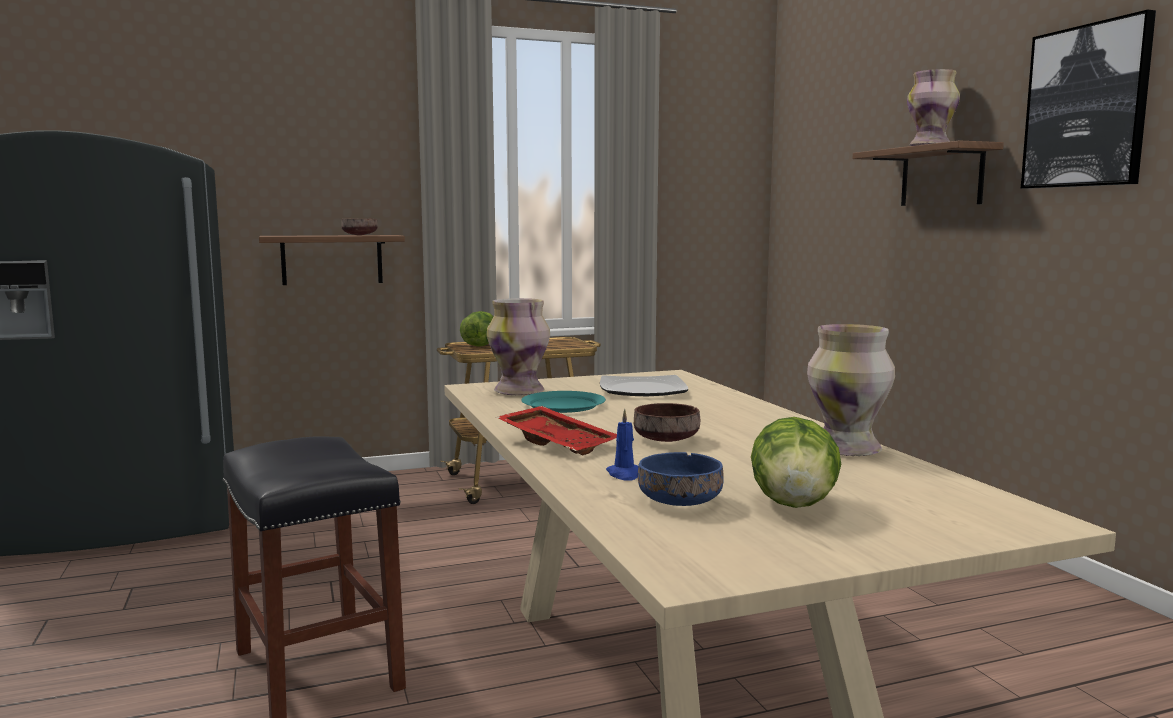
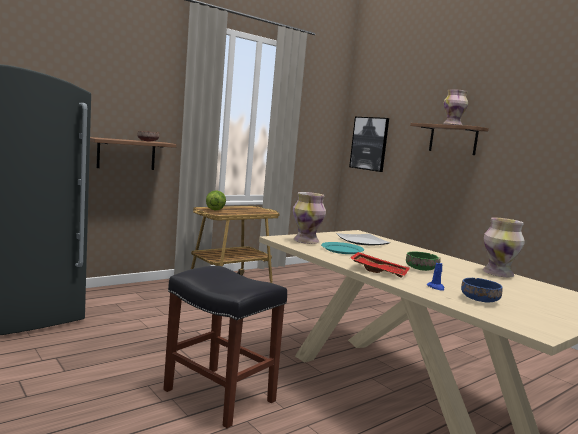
camera: 20 degrees left, 0 degrees up
brown bowl [634,403,700,442] -> green bowl [406,252,439,271]
lettuce [751,417,841,508] -> none
picture [1021,10,1156,189] -> picture moved to [349,117,389,172]

